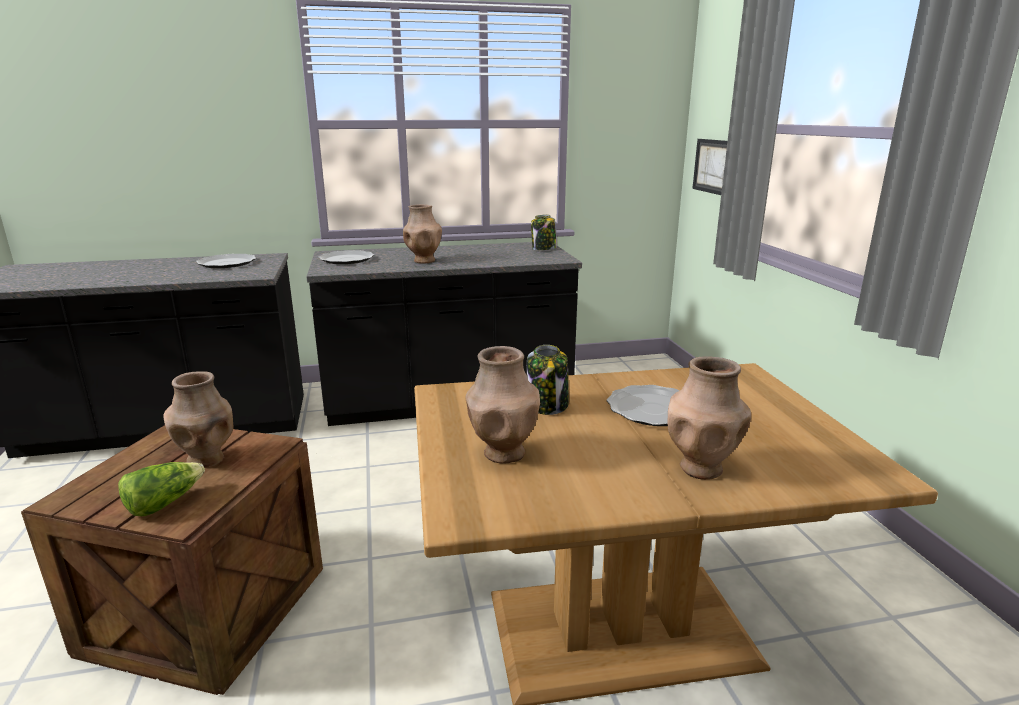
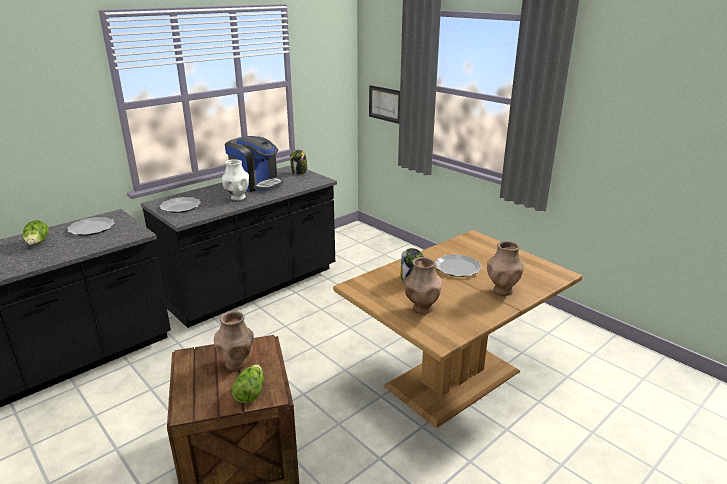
camera: 30 degrees left, 5 degrees up
brown vase [403,204,442,264] -> white vase [222,159,249,201]
none -> lettuce [22,220,49,245]
none -> coffee machine [225,136,284,192]

